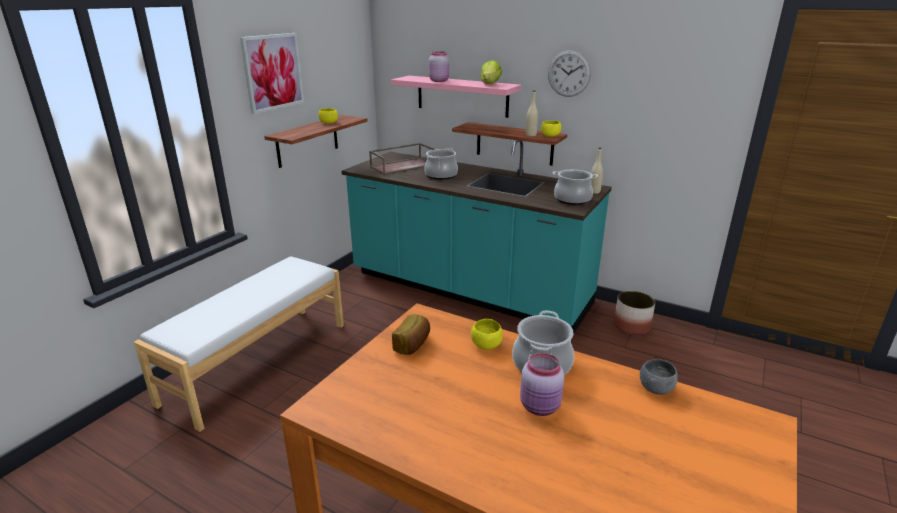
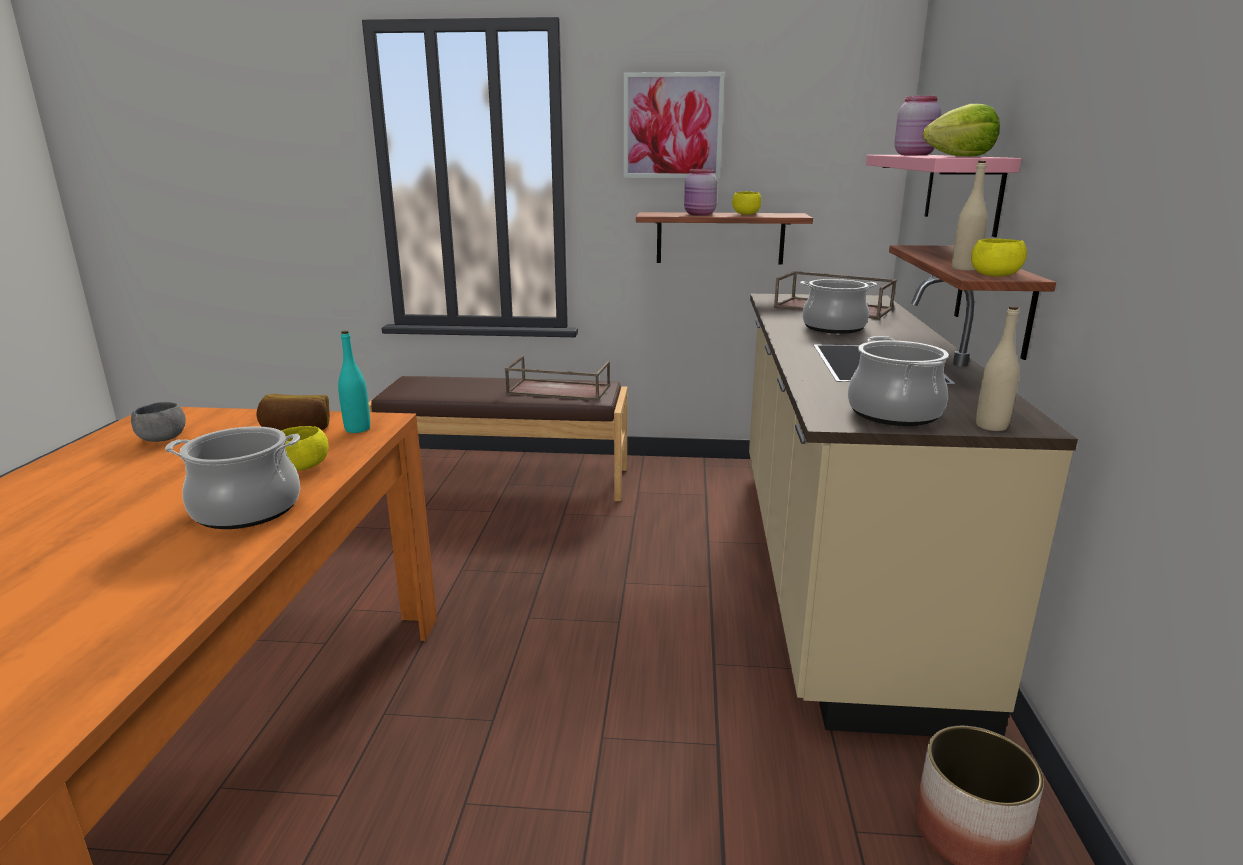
camera: 65 degrees right, 5 degrees down
white bench [134,256,344,432] -> brown bench [368,376,627,501]
turquoise counter [341,140,612,334] -> beige counter [749,276,1078,736]
pink jar [520,353,564,416] -> pink jar moved to [684,169,717,216]
wall clock [548,50,591,97] -> none
grey bowl [640,359,678,395] -> grey bowl moved to [131,402,186,442]
none -> turquoise bottle [338,331,370,433]
none -> brown tray [505,356,610,401]

